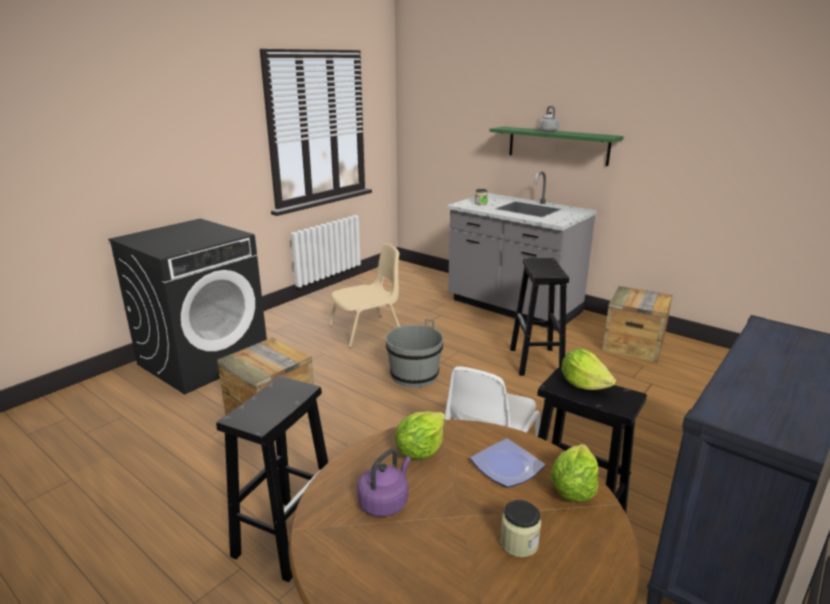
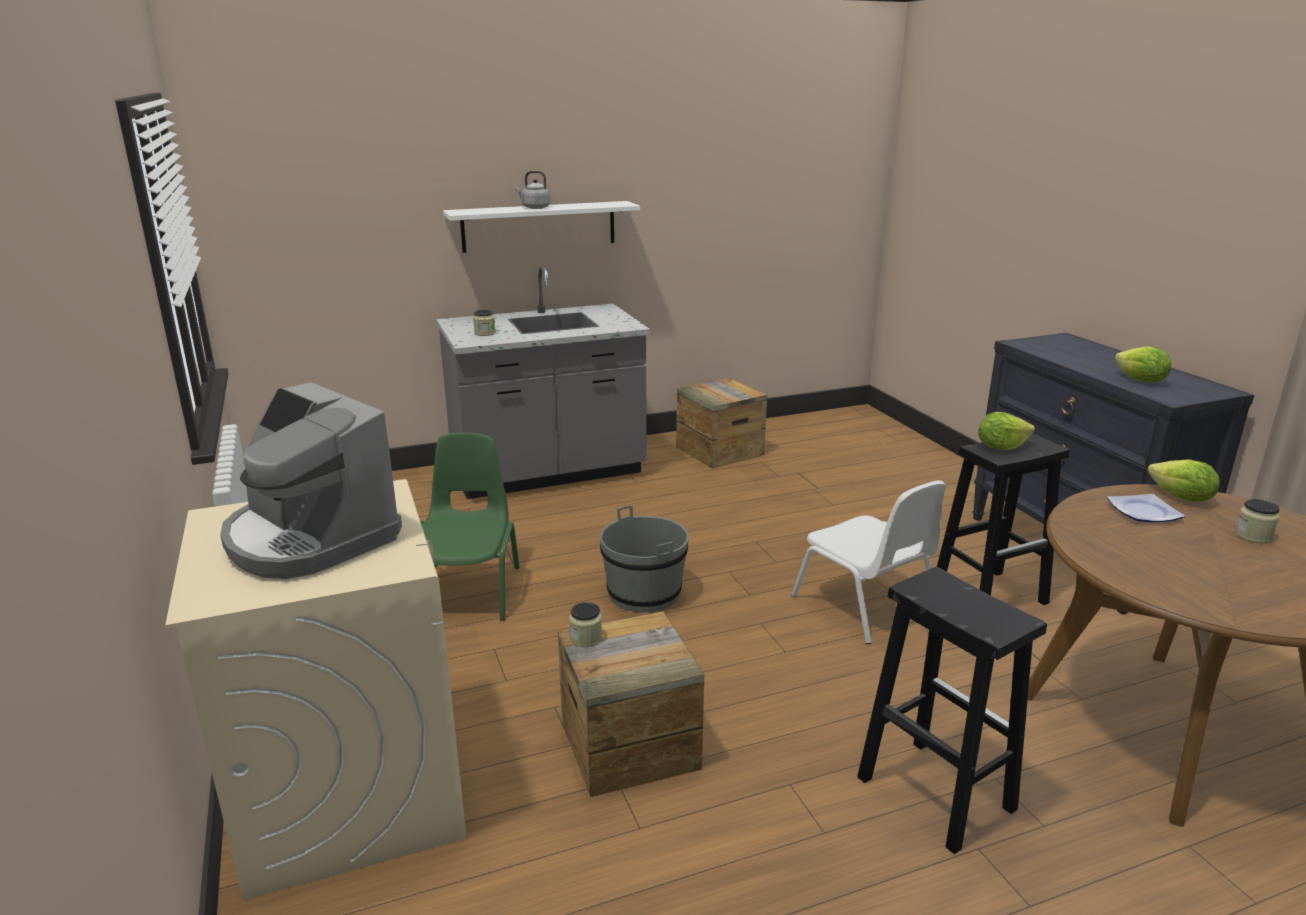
camera: 60 degrees left, 0 degrees up
black washing machine [108,218,267,394] -> beige washing machine [165,479,466,901]
beige chair [329,243,400,348] -> green chair [420,432,520,621]
purple kettle [357,449,411,517] -> none
lettuce [395,411,445,459] -> lettuce moved to [1115,346,1171,383]
green shelf [490,127,624,166] -> white shelf [443,201,640,253]
black stool [510,258,569,376] -> none
none -> coffee machine [220,382,402,579]
none -> jar [569,602,602,647]

